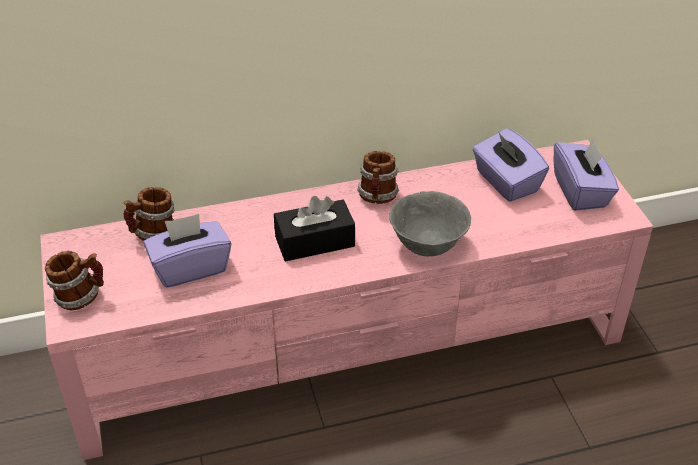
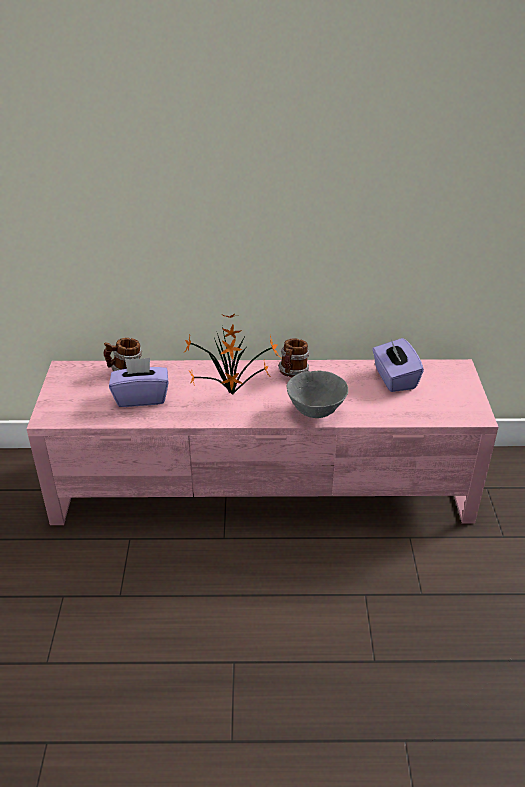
camera: 15 degrees right, 5 degrees down
mug [45,251,104,310] -> none
black tissue box [274,196,355,262] -> potted plant [185,313,281,394]
purple tissue box [554,137,619,211] -> none

